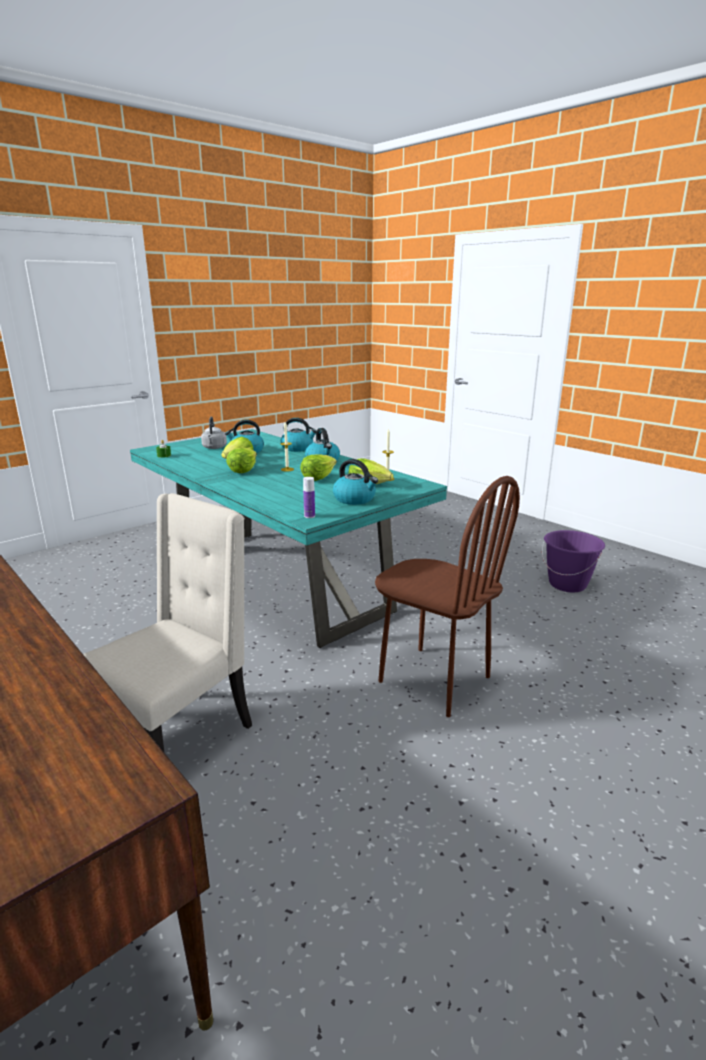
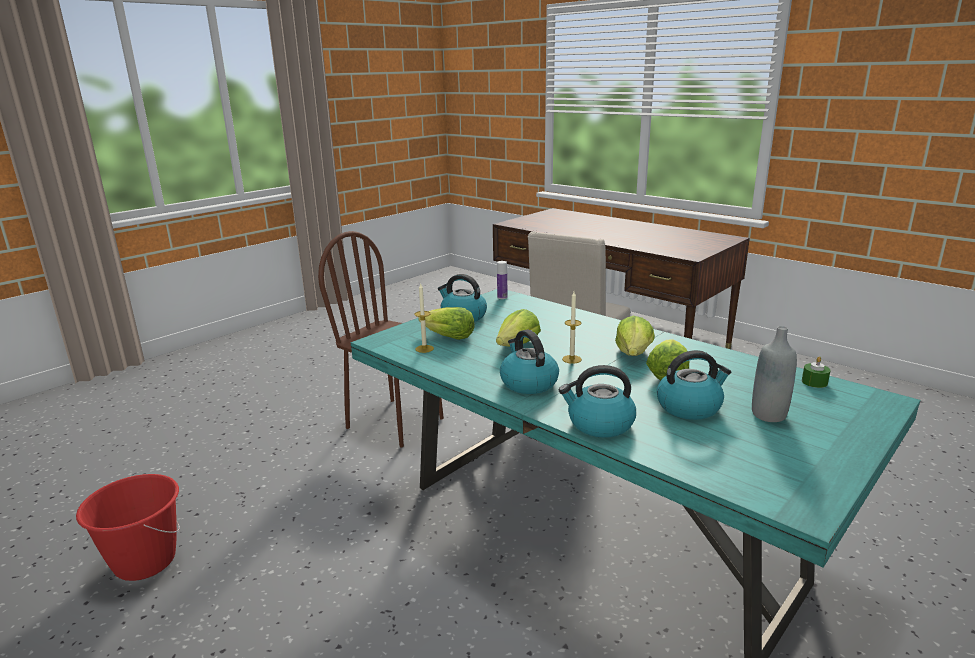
camera: 175 degrees right, 0 degrees up
grey kettle [201,417,227,449] -> grey bottle [752,326,797,422]
purple bucket [542,530,605,592] -> red bucket [76,474,180,581]

